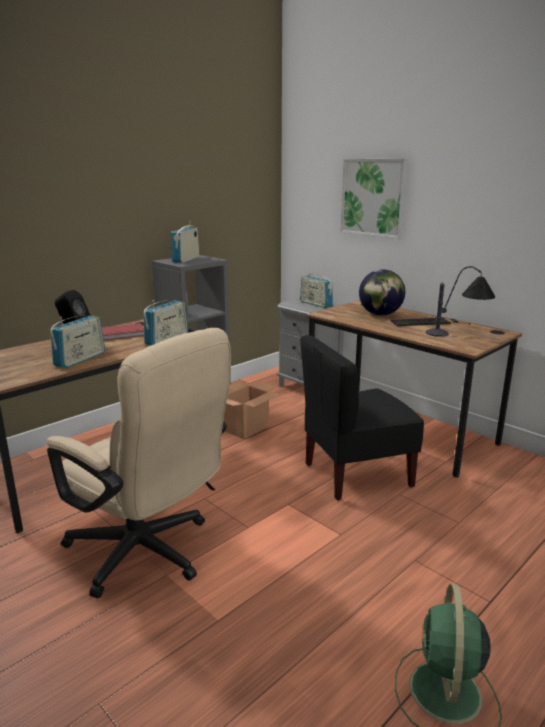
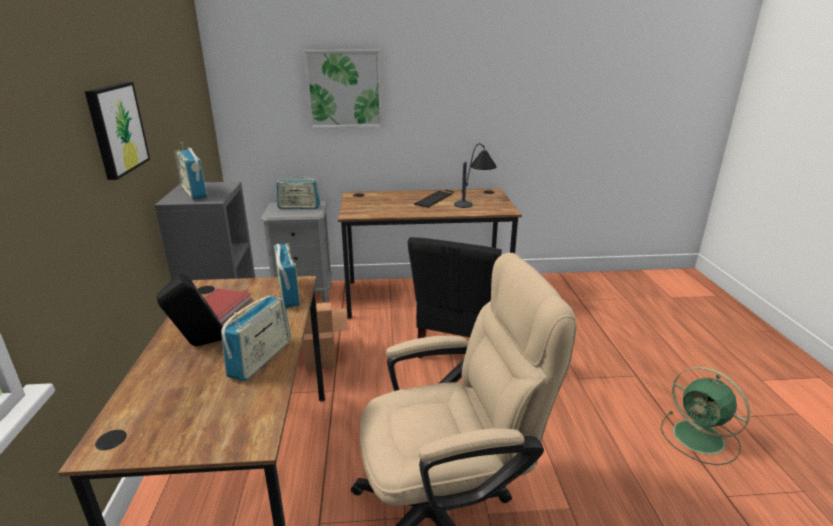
camera: 50 degrees left, 5 degrees up
radio [50,315,105,368] -> radio turned 45 degrees clockwise [221,296,291,382]
globe [359,269,405,315] -> none
none -> picture [85,82,150,180]

